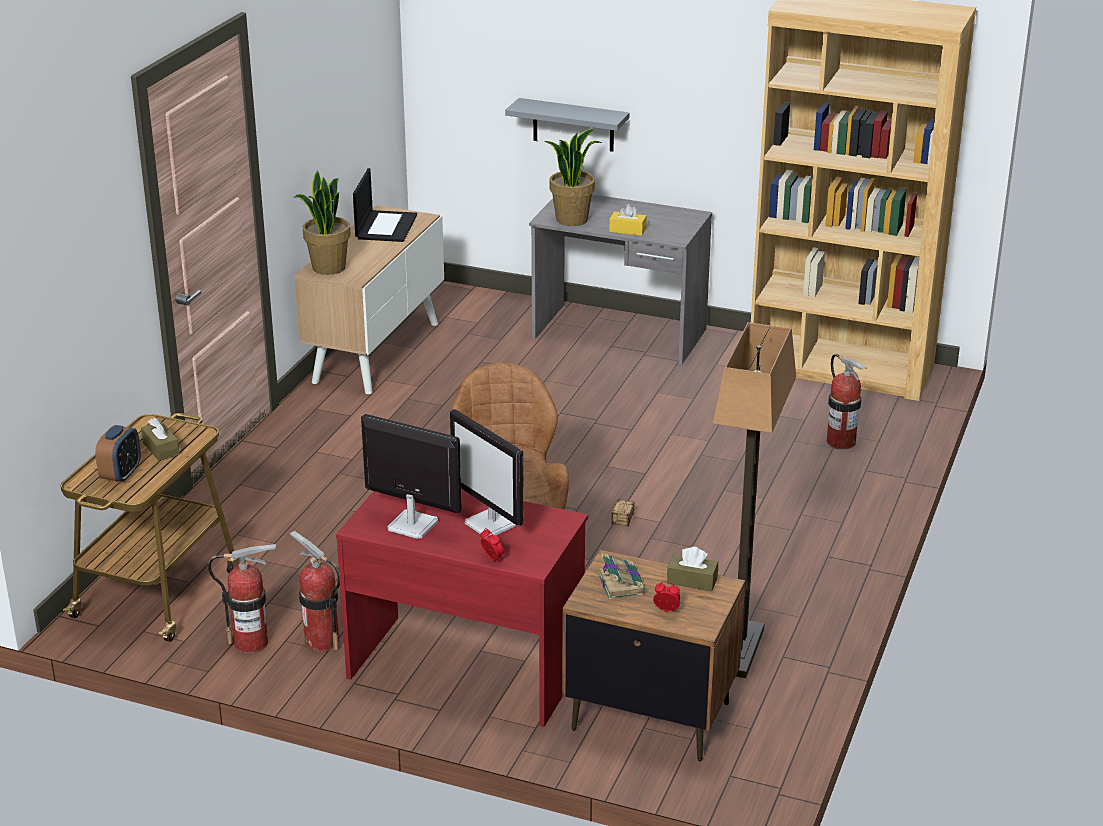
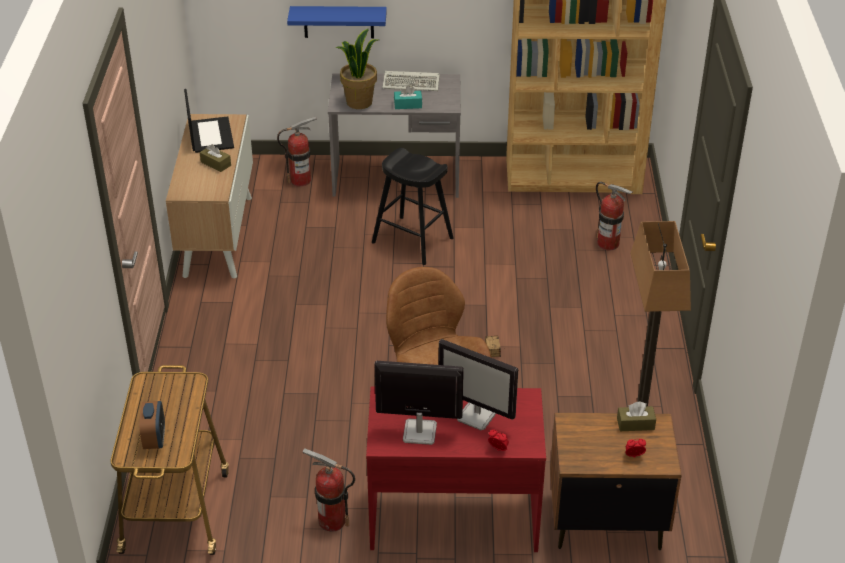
camera: 20 degrees left, 10 degrees up
brown tissue box [141,418,180,461] -> brown tissue box moved to [200,144,231,172]
fire extinguisher [208,544,276,653] -> fire extinguisher moved to [277,117,317,186]
potted plant [293,170,351,275] -> none
grey shelf [505,98,630,152] -> blue shelf [287,6,387,38]
book [598,553,645,599] -> none
yellow tissue box [609,204,647,236] -> turquoise tissue box [394,86,422,109]
none -> black stool [372,148,454,265]
none -> keyboard [383,71,440,91]

